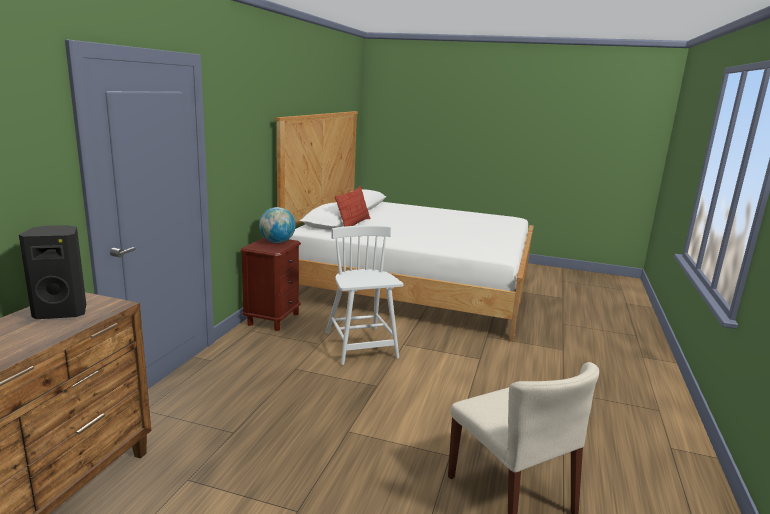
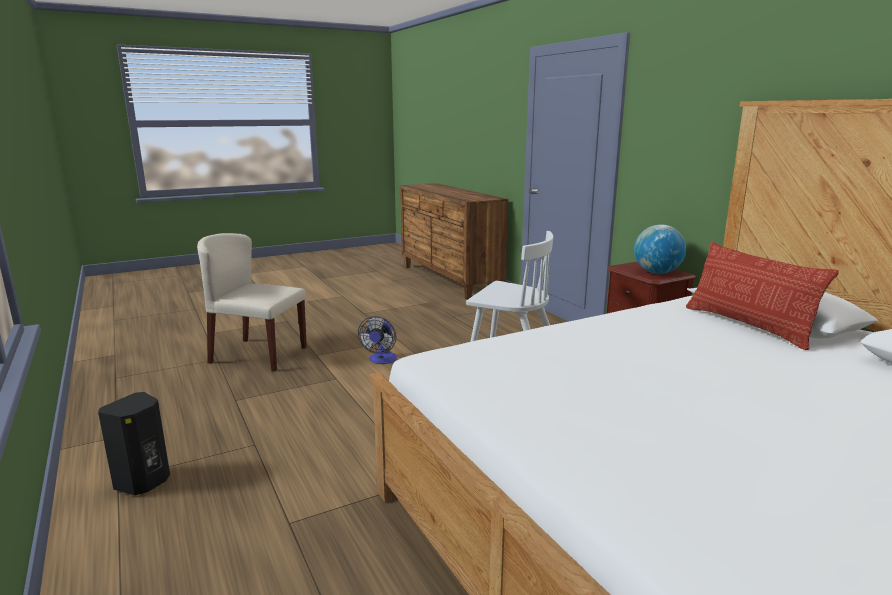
camera: 135 degrees right, 0 degrees up
black speaker [19,225,86,319] -> black speaker moved to [98,392,170,495]
none -> fan [358,316,397,364]

